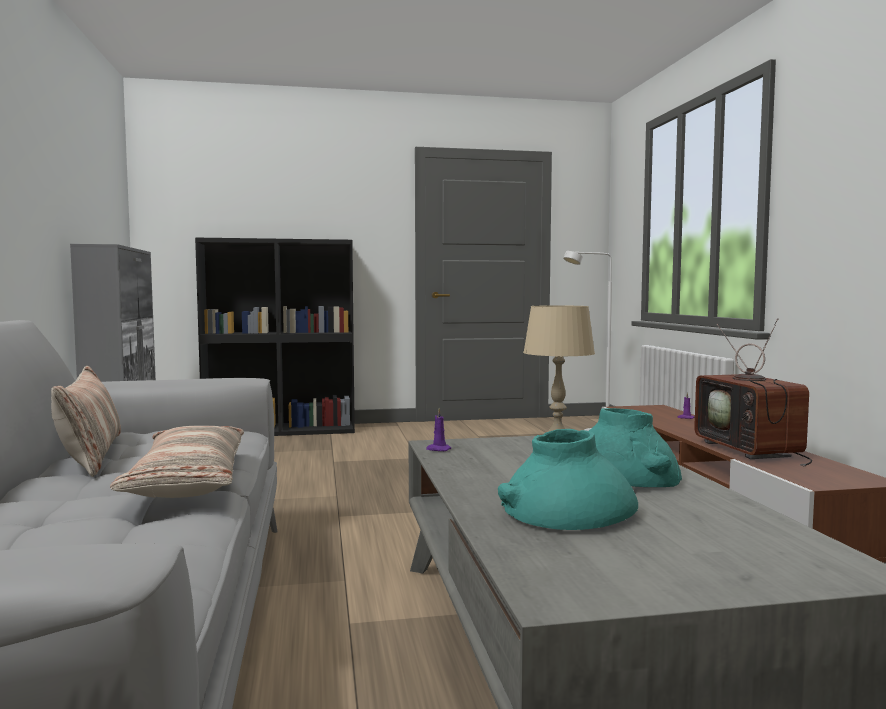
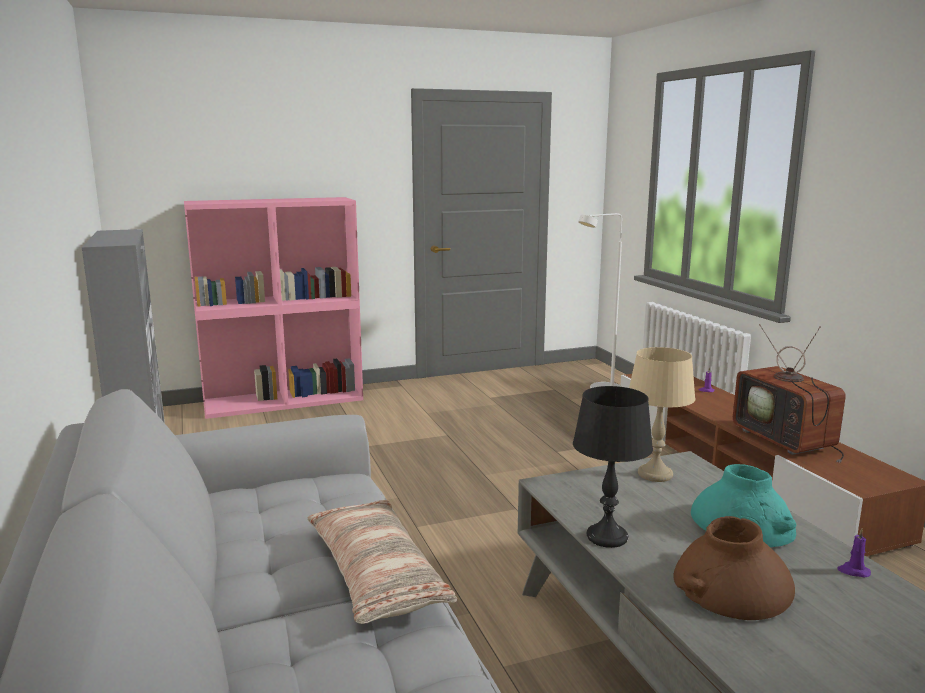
camera: 10 degrees left, 10 degrees up
pillow [51,366,121,477] -> none
black bookcase [195,238,355,436] -> pink bookcase [184,197,363,419]
purple candle [426,408,451,451] -> purple candle moved to [837,528,871,578]
turquoise vase [498,429,638,530] -> brown vase [674,516,795,620]
none -> black table lamp [573,386,653,548]

